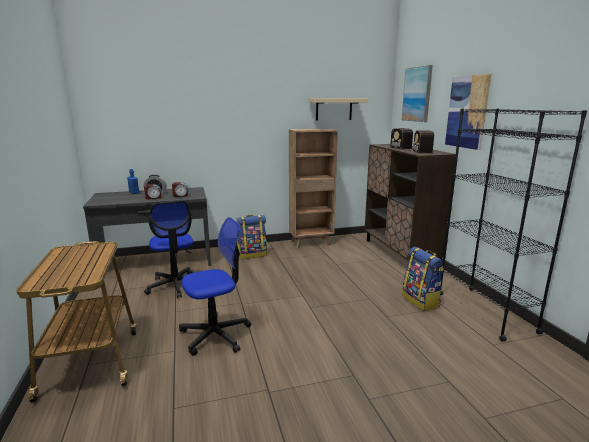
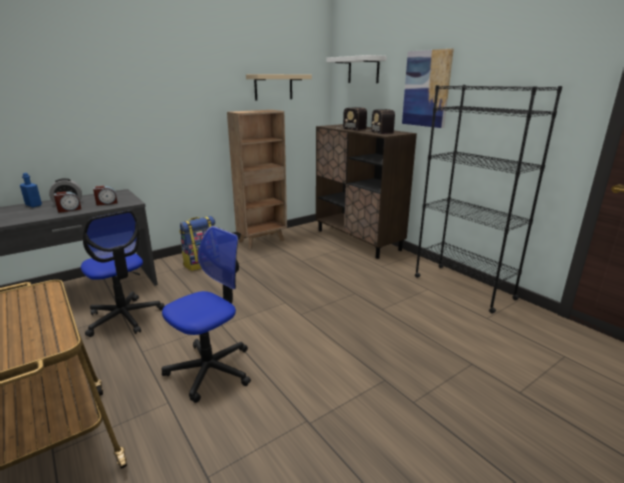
camera: 20 degrees left, 5 degrees up
picture [401,65,433,122] -> white shelf [326,55,387,83]
backpack [402,247,444,311] -> none

